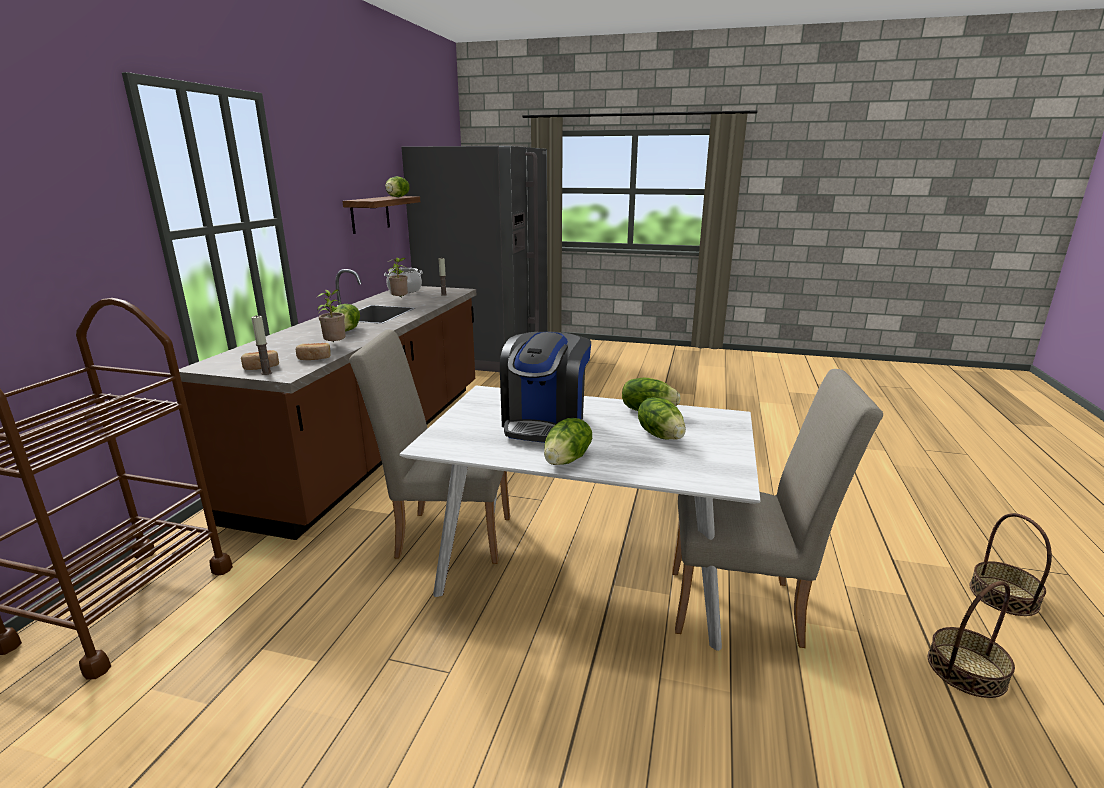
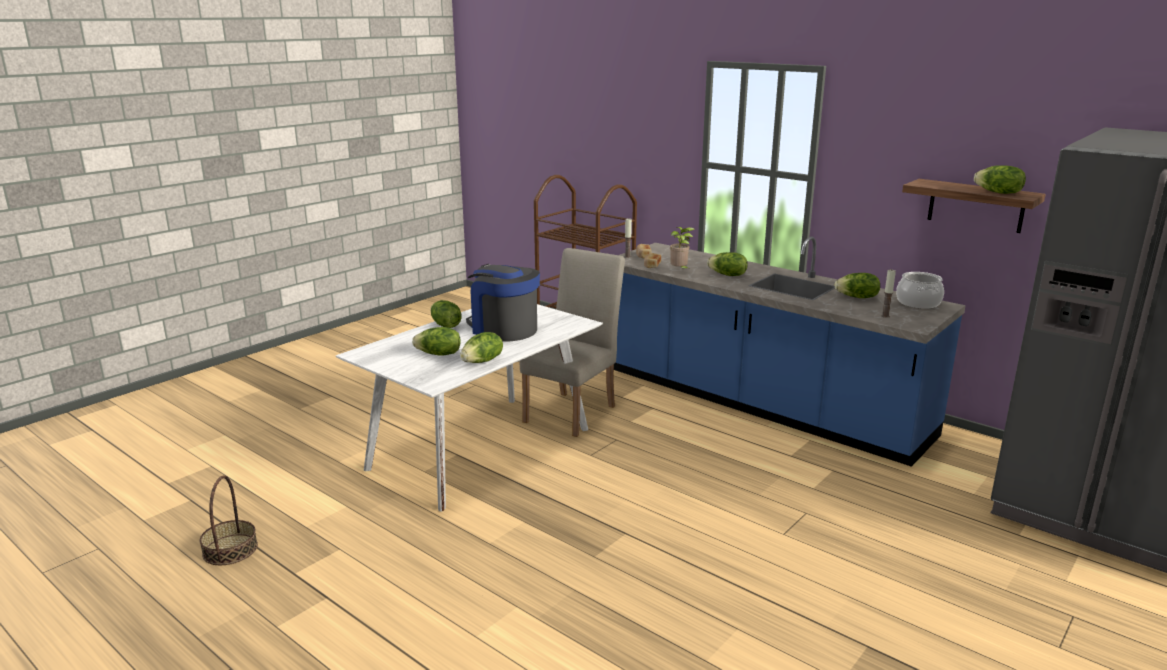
camera: 115 degrees right, 0 degrees up
brown counter [179,269,476,540] -> blue counter [614,237,966,467]
potted plant [388,258,408,298] -> lettuce [834,273,880,298]
beige chair [672,369,883,648] -> none
basket [969,513,1052,616] -> none

